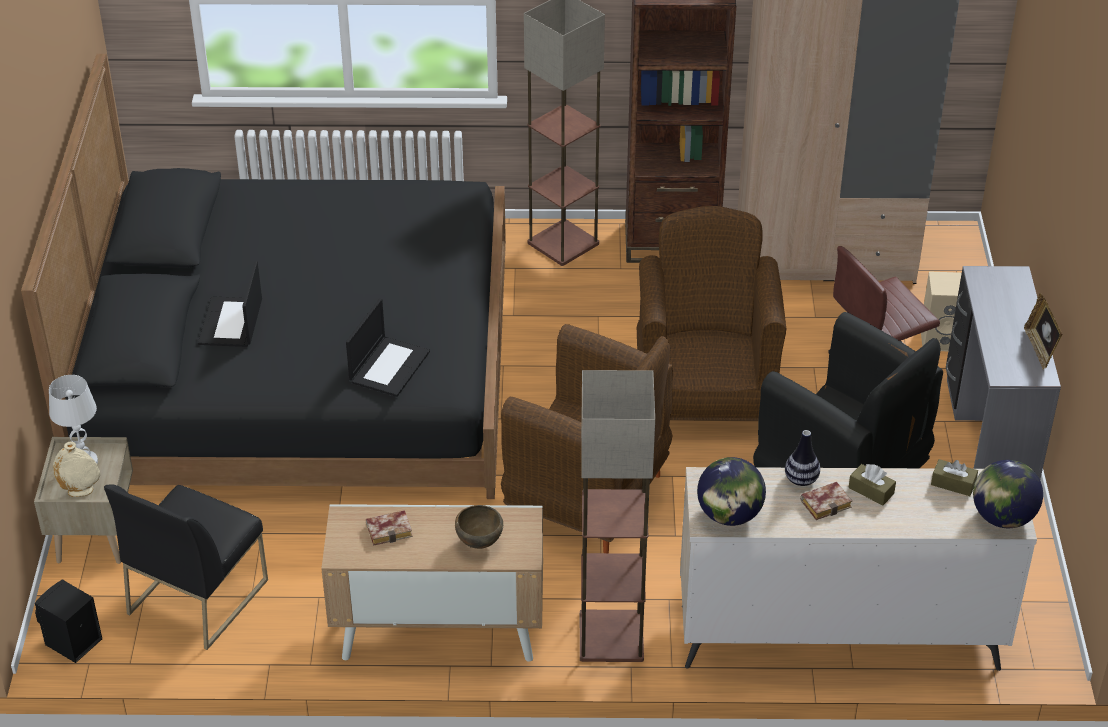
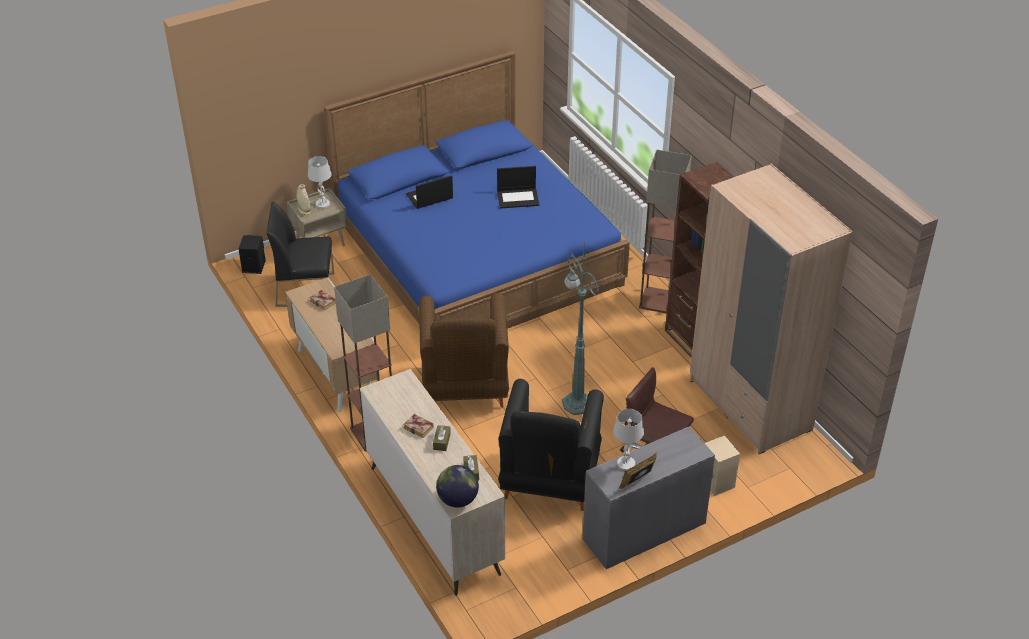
camera: 60 degrees right, 0 degrees up
black bed [21,54,506,499] -> blue bed [324,51,630,329]
laptop [346,298,430,397] -> laptop moved to [497,166,539,208]
brown bowl [455,505,503,549] -> none
brown armchair [637,206,786,421] -> green floor lamp [562,240,599,415]
globe [697,457,766,526] -> none
vase [785,430,820,486] -> none
none -> white table lamp [613,409,644,471]

